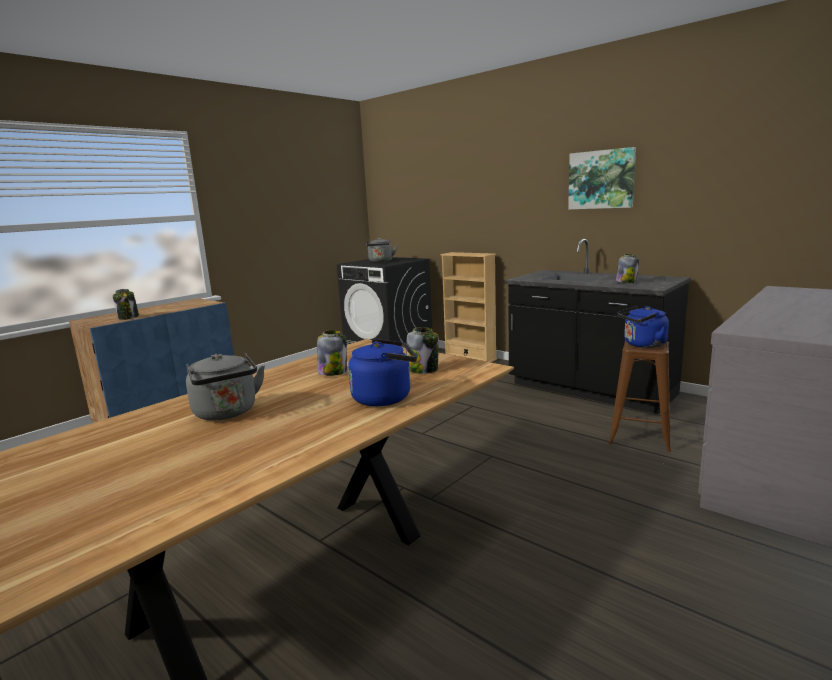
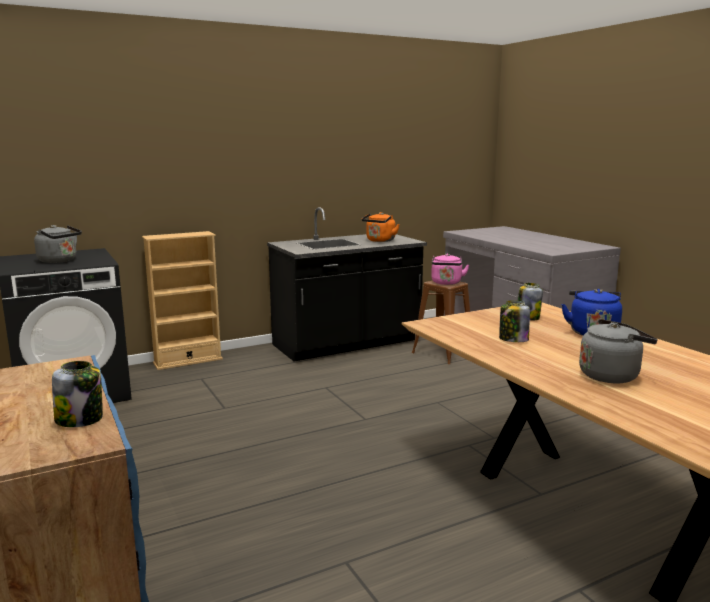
camera: 70 degrees left, 0 degrees up
picture [568,147,636,210] -> none
jar [616,254,639,283] -> orange kettle [362,212,400,242]
blue kettle [617,306,669,348] -> pink kettle [431,253,469,285]

